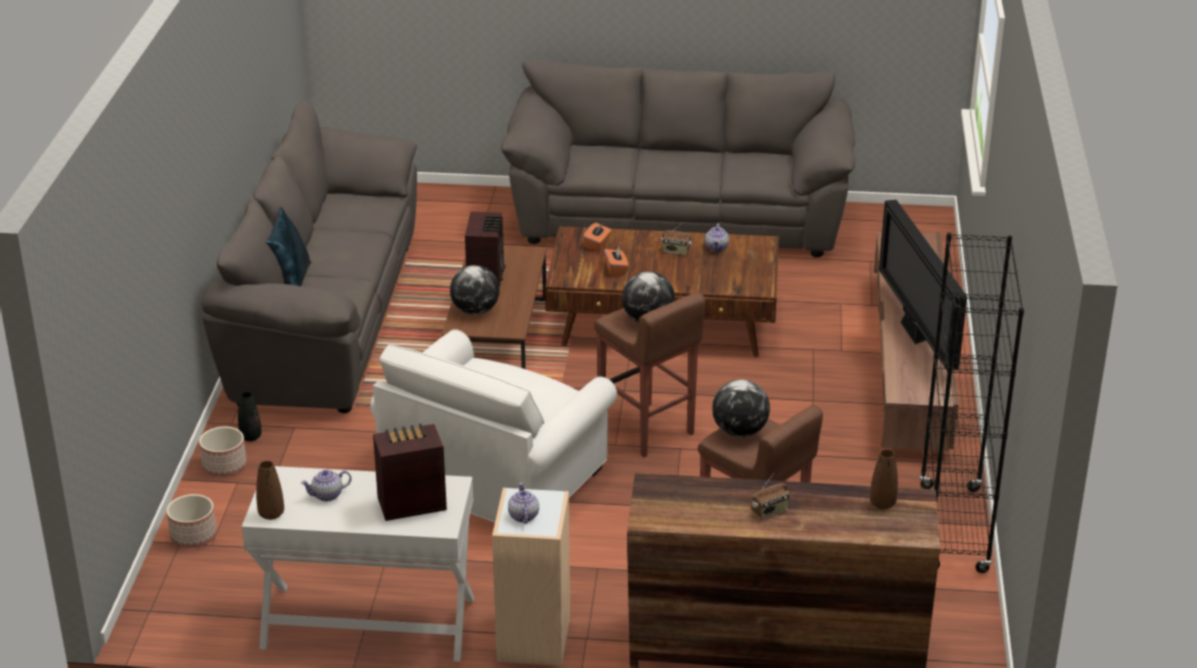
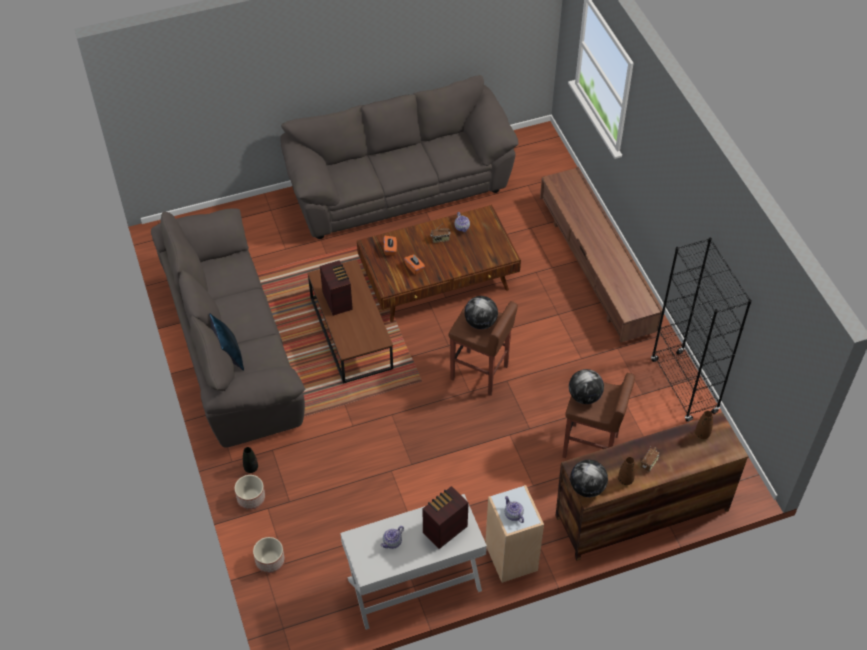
camera: 25 degrees left, 20 degrees up
brown vase [256,461,284,520] -> brown vase moved to [618,457,635,485]
white armchair [370,329,617,522] -> none
globe [450,265,500,315] -> globe moved to [570,460,608,497]
television [879,199,967,370] -> none

